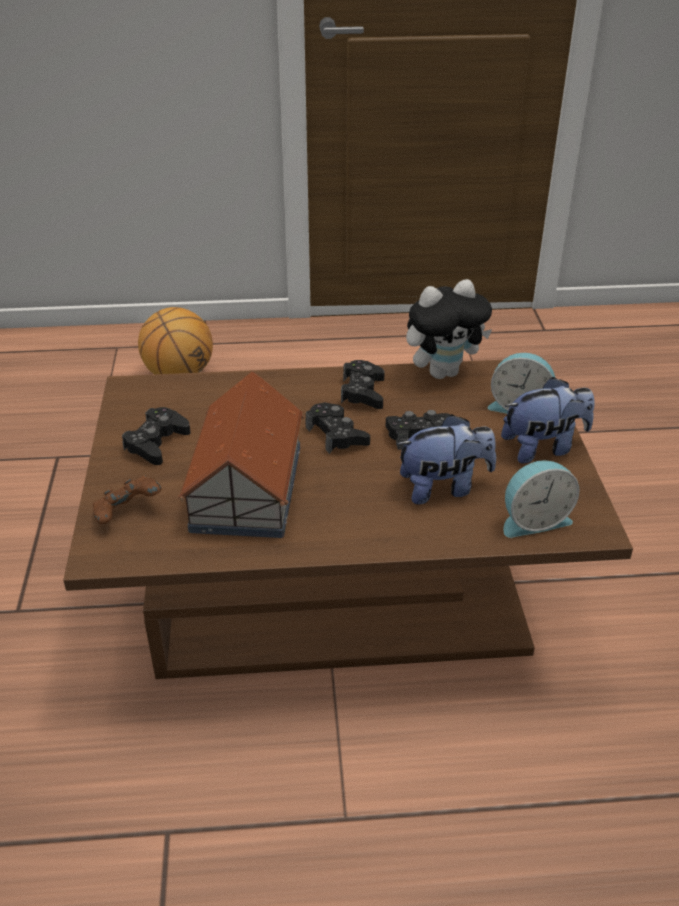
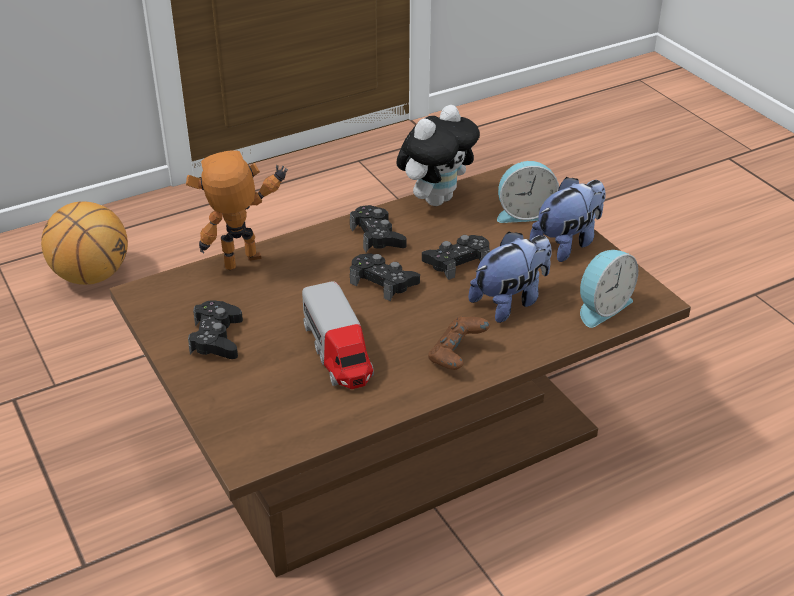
camera: 25 degrees left, 0 degrees up
brown game controller [92,475,162,524] -> brown game controller moved to [428,316,490,370]
toy house [178,371,304,538] -> toy truck [302,281,374,389]
none -> toy robot [186,150,288,270]

